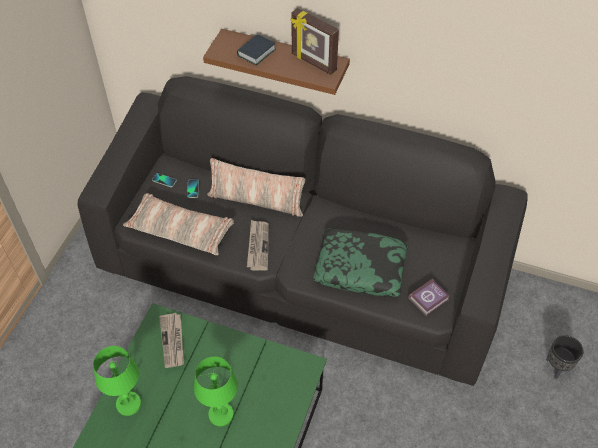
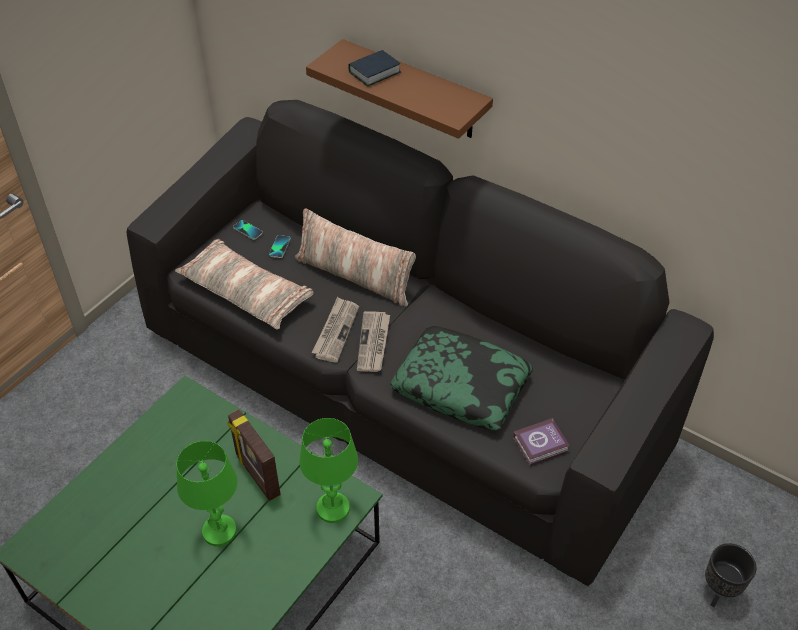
camera: 15 degrees right, 5 degrees down
green table lamp [93,346,141,416] -> green table lamp moved to [299,418,358,523]
newspaper [159,313,184,368] -> newspaper moved to [357,311,390,372]
picture frame [291,8,339,75] -> picture frame moved to [227,409,281,501]

